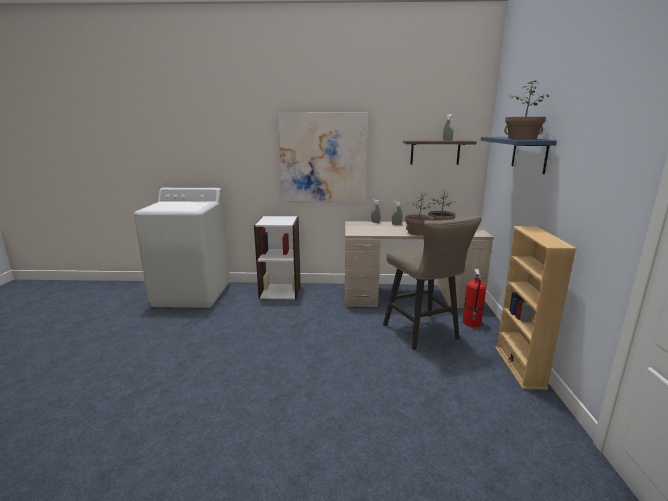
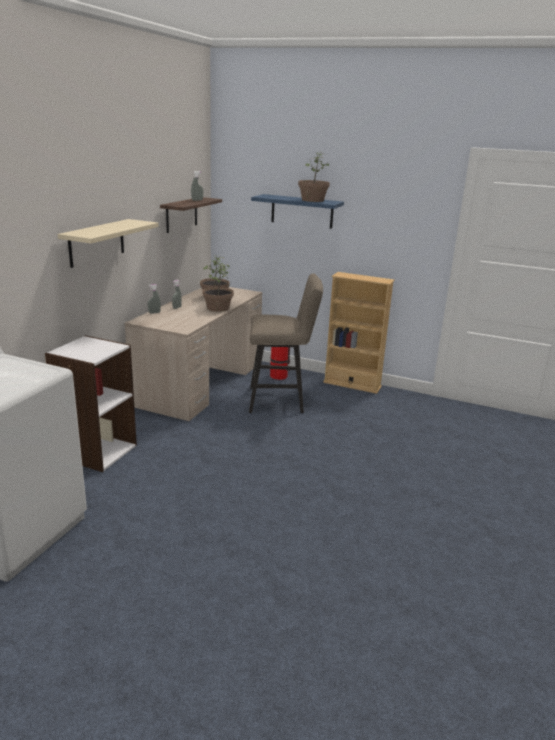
camera: 70 degrees left, 5 degrees up
picture [278,113,368,202] -> beige shelf [58,219,159,268]

